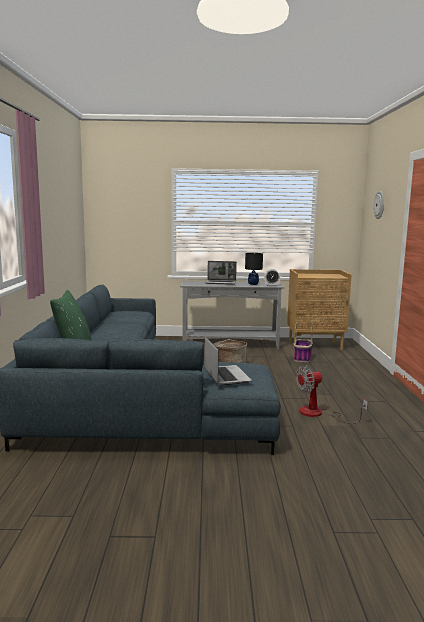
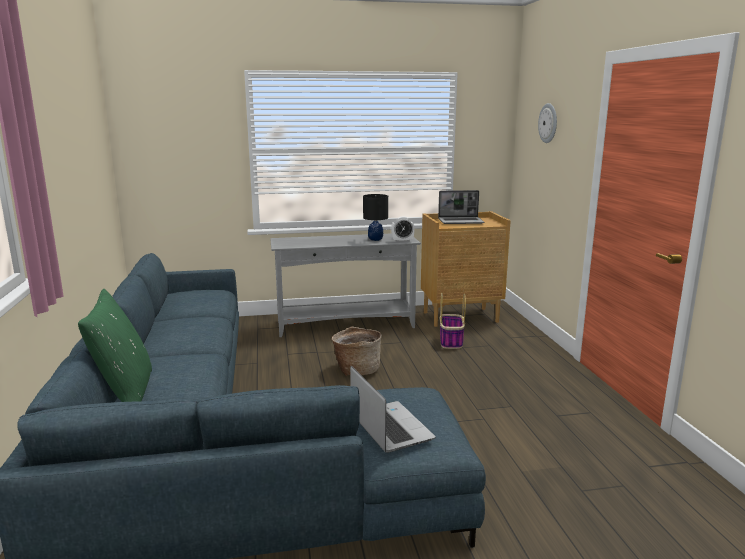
camera: 10 degrees left, 5 degrees up
laptop [205,261,237,285] -> laptop moved to [438,190,484,224]
fan [296,365,368,424] -> none

